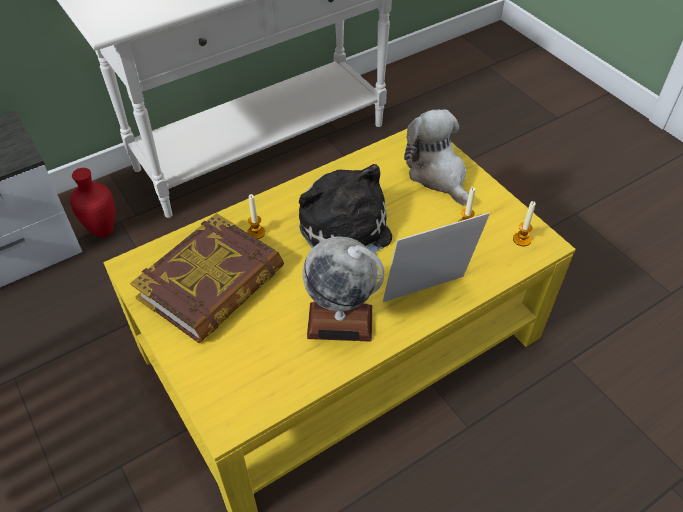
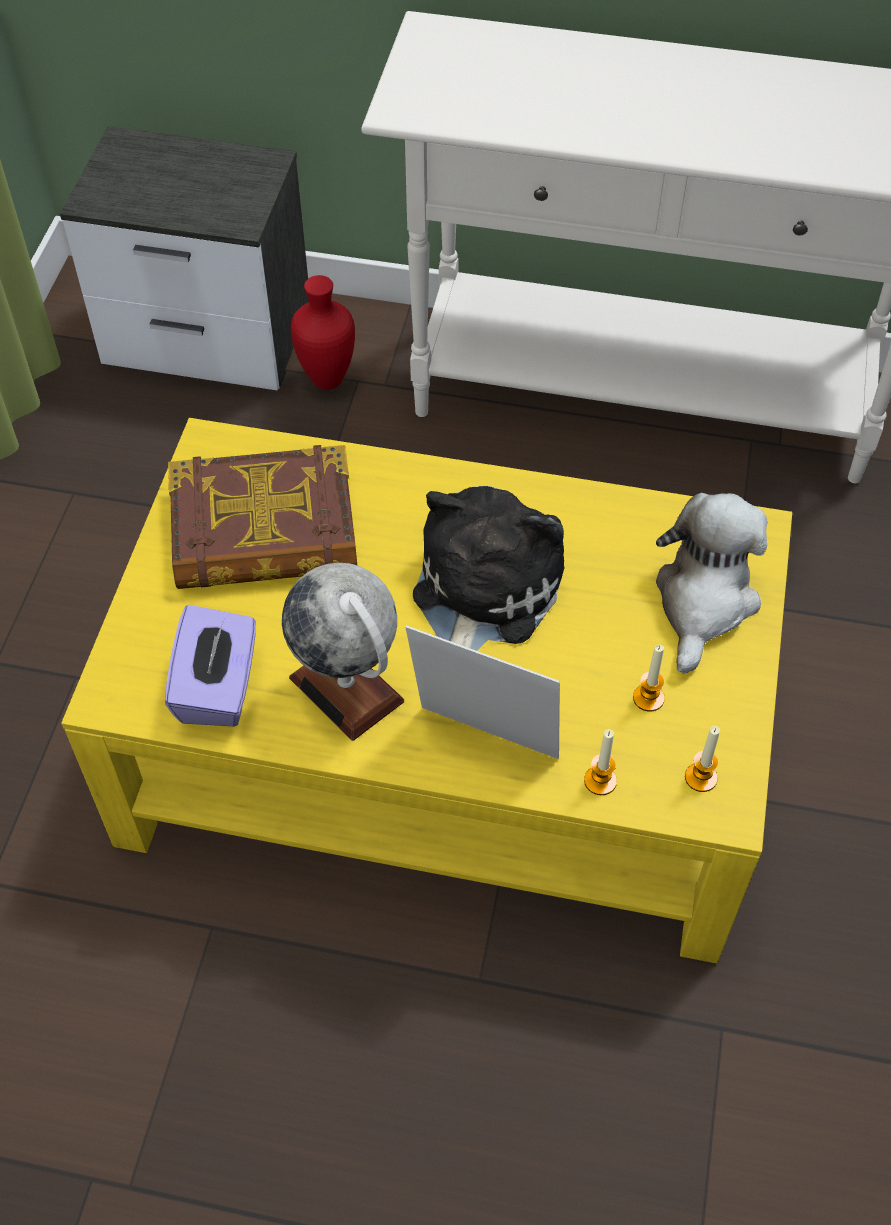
camera: 45 degrees right, 5 degrees up
candle [247,194,265,239] -> candle moved to [584,729,617,795]
none -> purple tissue box [165,605,256,726]

